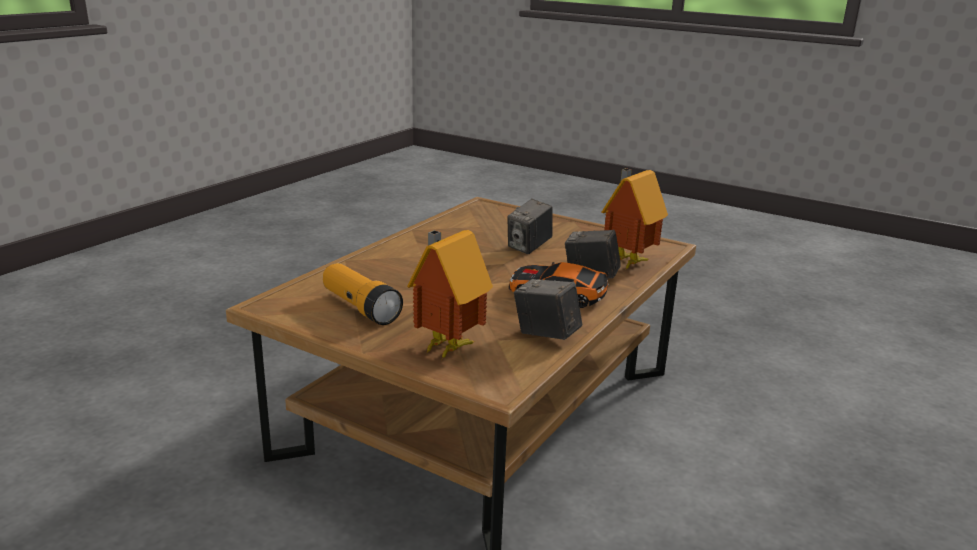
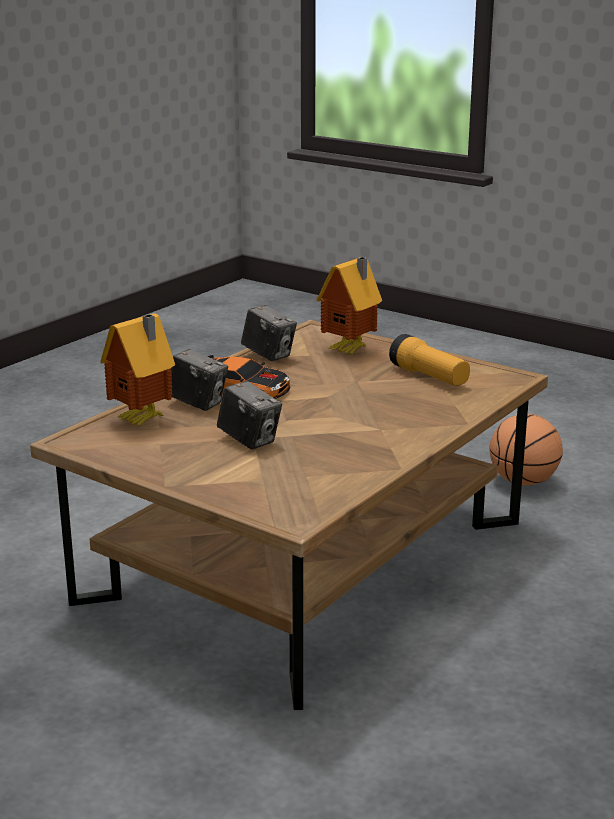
camera: 175 degrees left, 0 degrees up
camera [507,199,553,254] -> camera turned 90 degrees clockwise [217,381,282,449]
none -> basketball [489,414,563,485]

